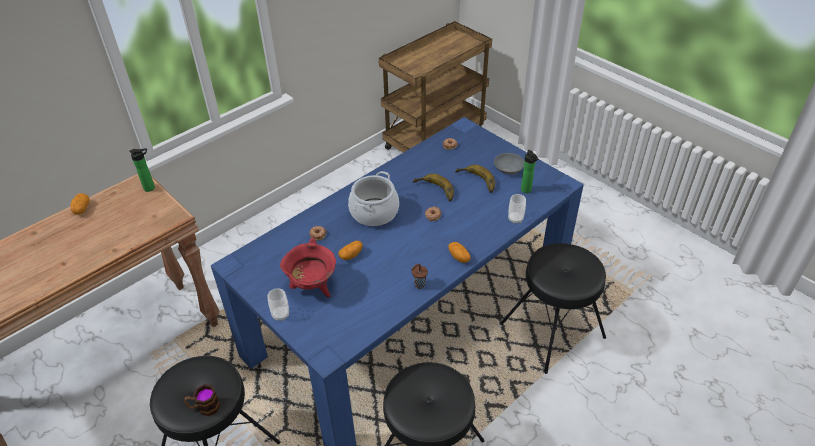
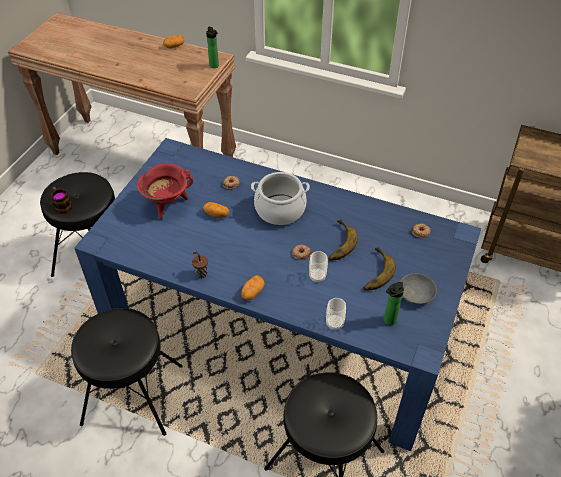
camera: 65 degrees right, 5 degrees up
cup [267,288,289,321] -> cup moved to [309,251,328,283]

